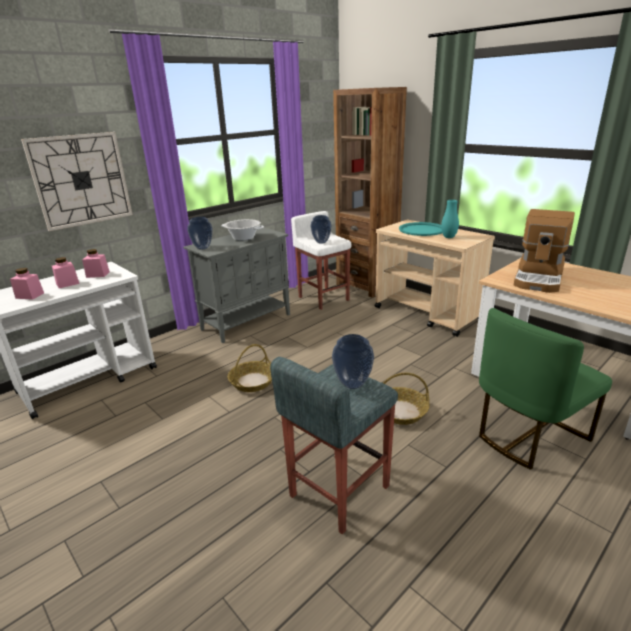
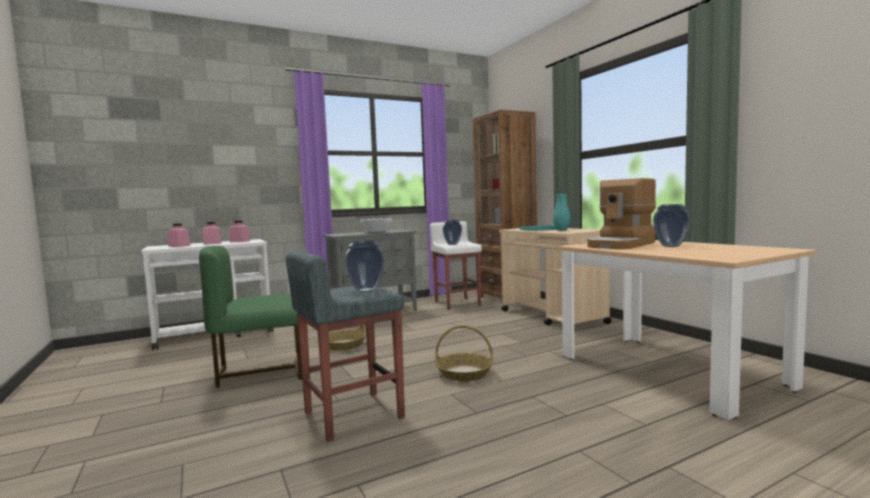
camera: 15 degrees right, 20 degrees down
wall clock [21,132,133,231] -> none
vase [187,217,212,250] -> vase moved to [653,204,691,247]
green chair [479,308,612,470] -> green chair moved to [199,246,302,388]

